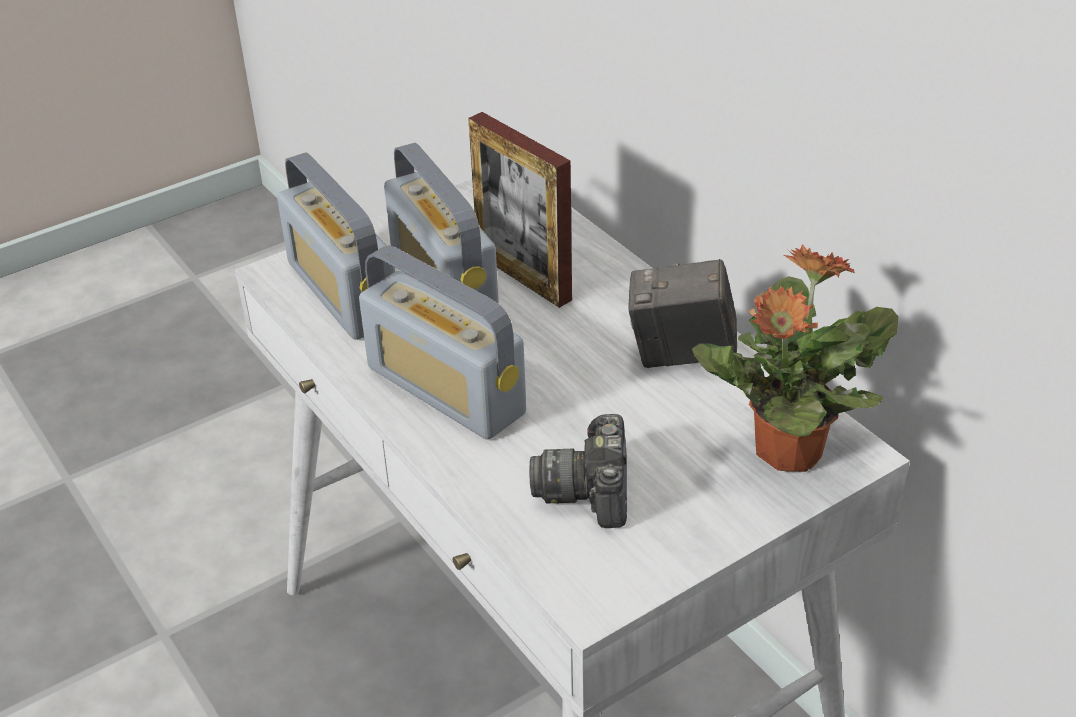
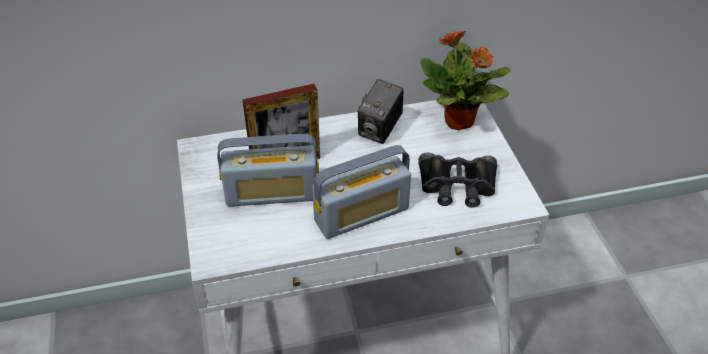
camera: 70 degrees left, 5 degrees up
radio [277,152,395,340] -> none
camera [530,414,627,528] -> black binoculars [419,152,497,207]

